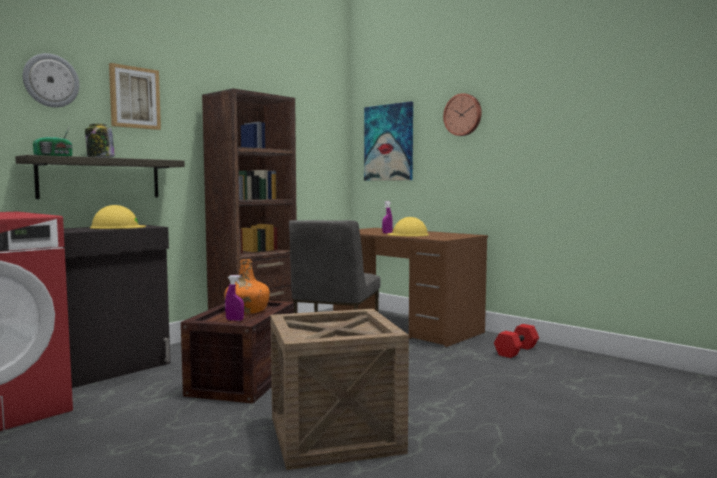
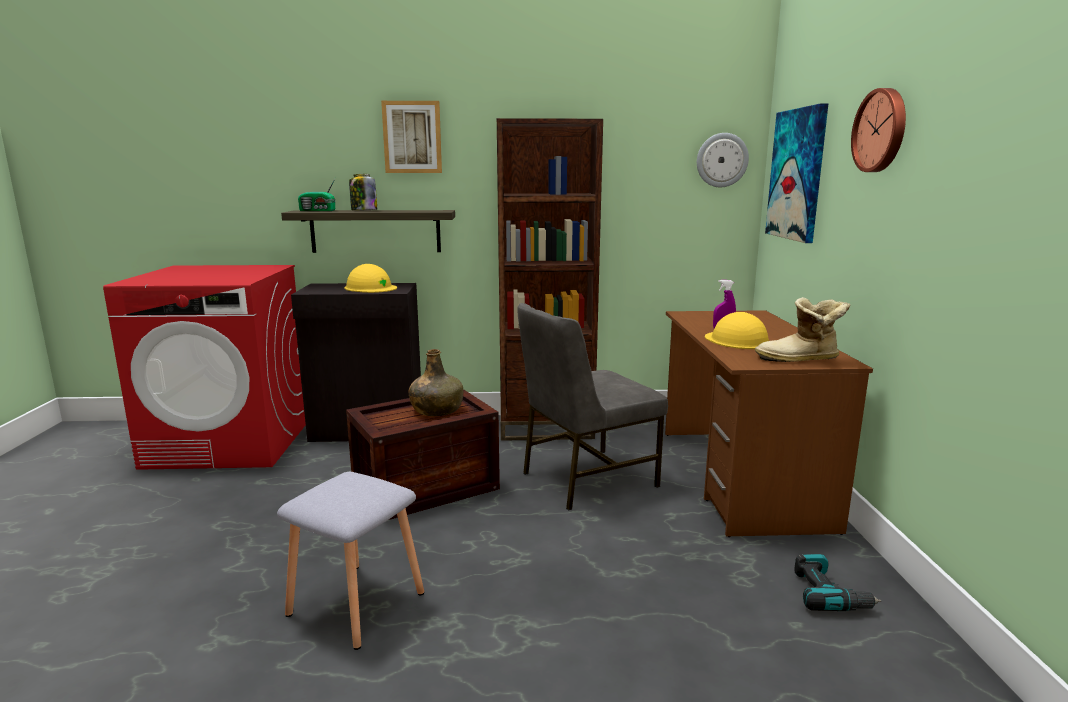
camera: 45 degrees right, 10 degrees up
wall clock [23,53,79,108] -> wall clock moved to [697,133,749,187]
orange bottle [224,259,270,314] -> green bottle [408,349,463,416]
purple spray bottle [225,275,244,321] -> none
crate [270,309,409,470] -> grey stool [277,472,424,650]
red dumbbell [494,324,539,358] -> power drill [794,554,881,611]
none -> boot [755,297,850,362]

